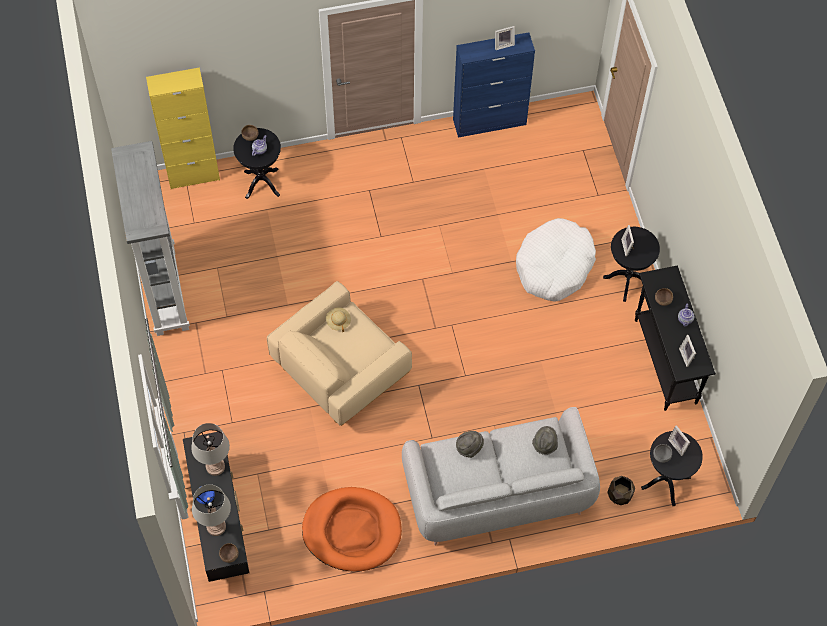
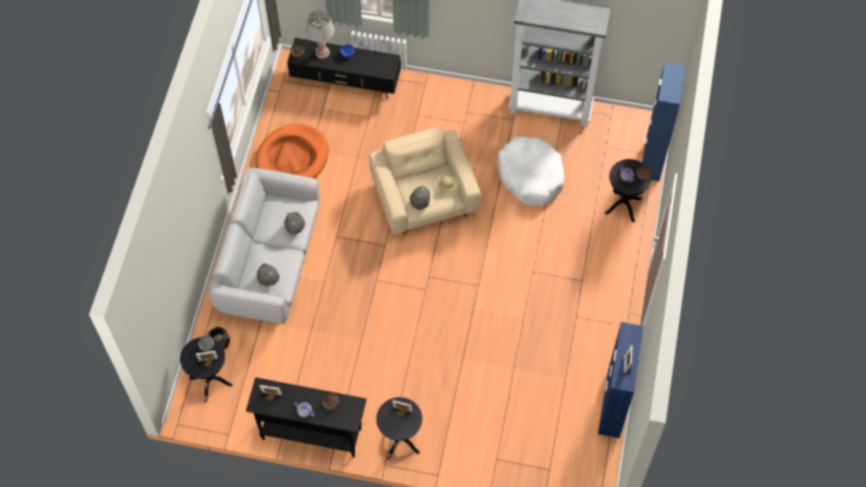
camera: 115 degrees right, 0 degrees up
yellow cabinet [146,67,220,189] -> blue cabinet [642,62,685,181]
grey table lamp [191,423,230,476] -> none
white dog bed [516,218,596,301] -> white dog bed moved to [497,136,564,206]
none -> grey hat [410,186,430,210]

